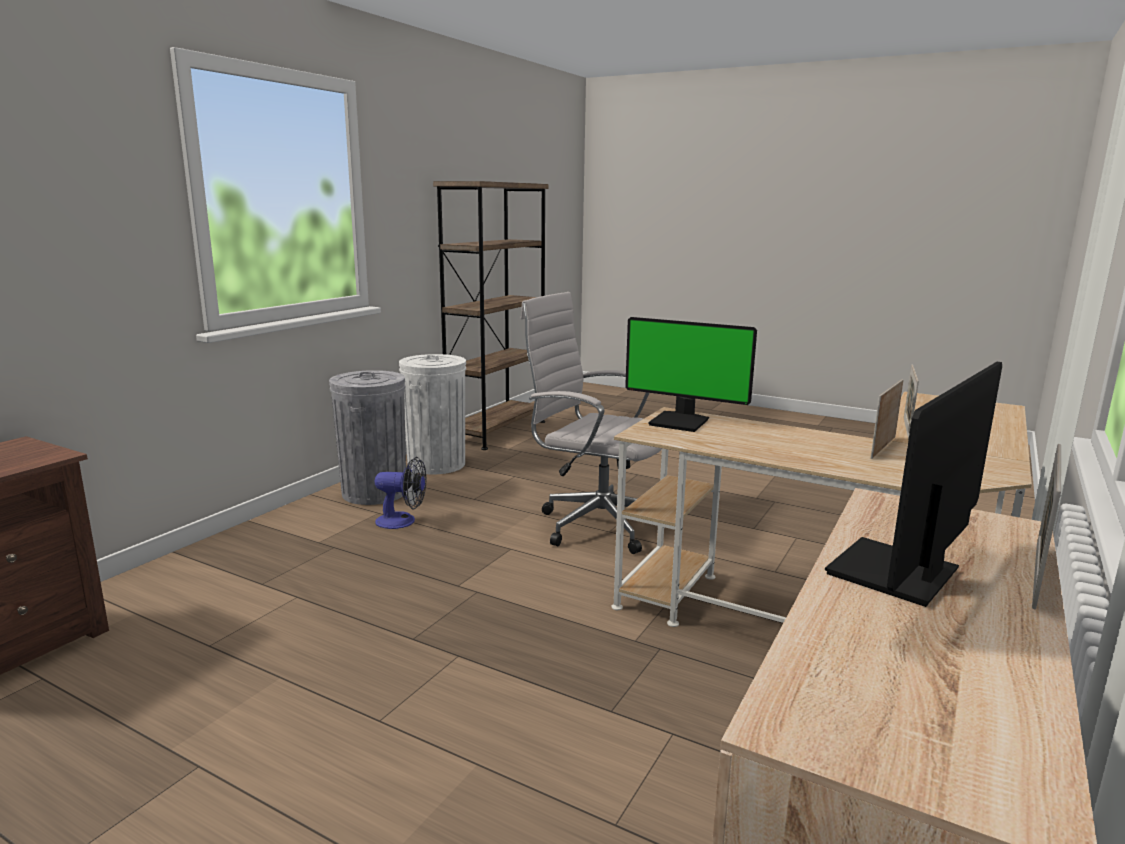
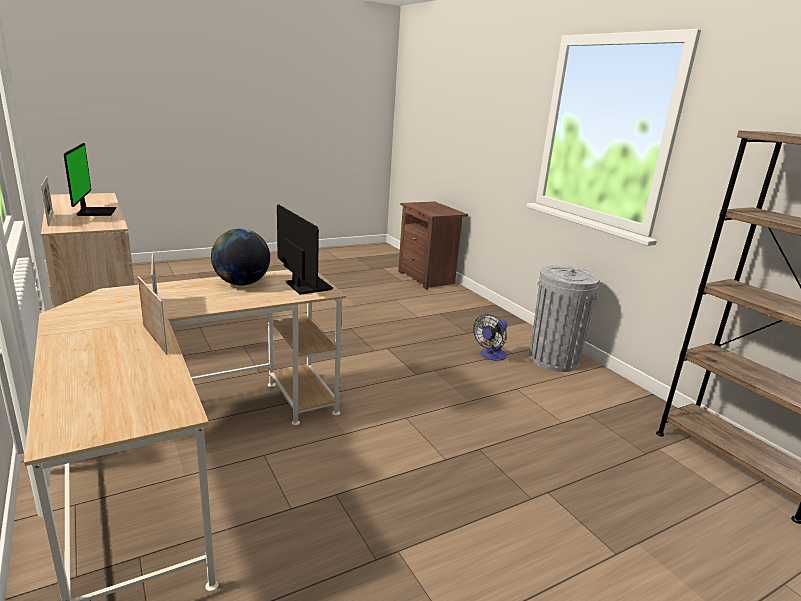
camera: 120 degrees right, 5 degrees up
white trash can [399,354,466,475] -> none
white office chair [521,292,662,554] -> none
monitor [625,317,757,432] -> monitor turned 90 degrees clockwise [277,205,333,295]
none -> globe [211,229,270,286]

